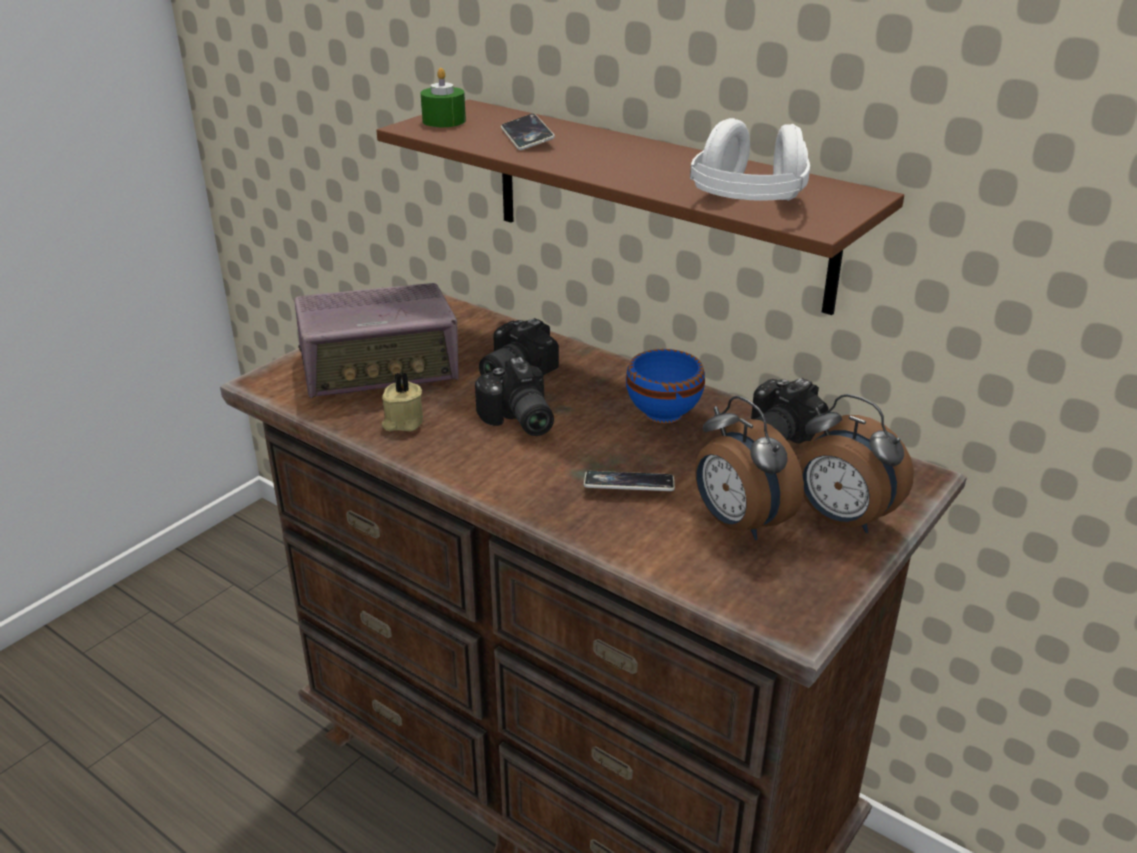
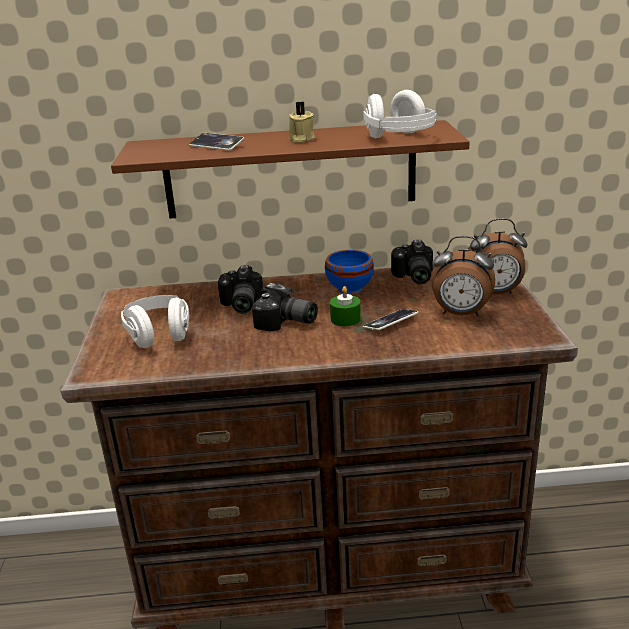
camera: 40 degrees left, 5 degrees down
radio [294,283,459,398] -> white headphones [121,295,189,348]
beige candle [382,373,423,432] -> beige candle moved to [289,102,315,143]
green candle [421,68,466,127] -> green candle moved to [330,286,361,326]

